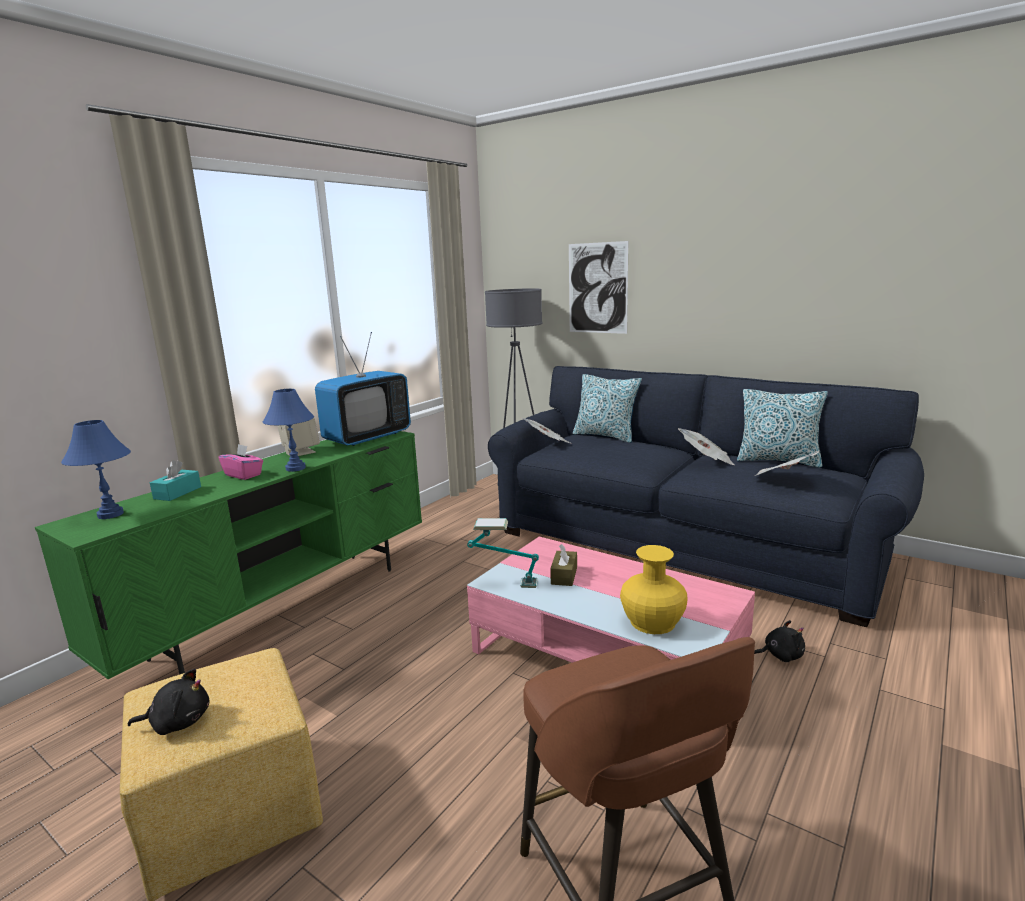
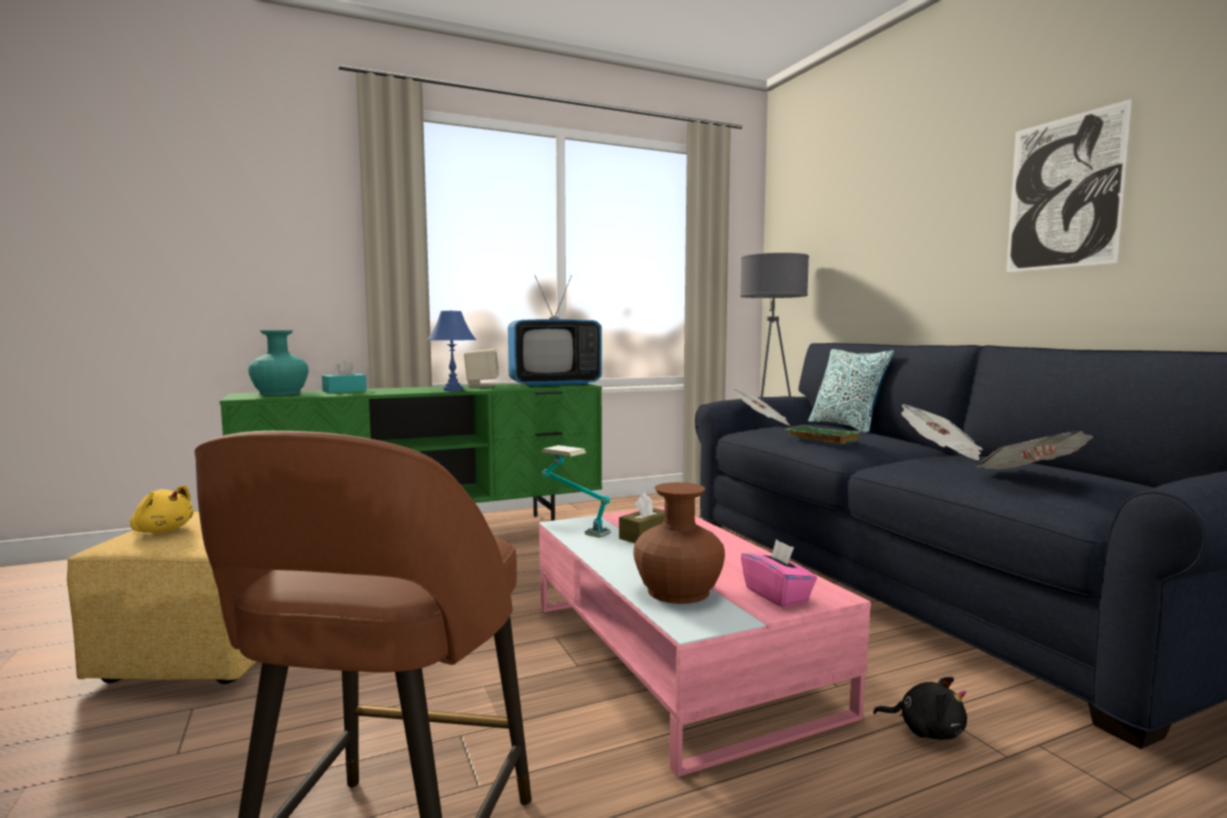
camera: 30 degrees right, 10 degrees down
blue table lamp [61,420,131,519] -> turquoise vase [248,331,309,395]
black plush toy [128,669,209,735] -> yellow plush toy [130,485,194,533]
pink tissue box [219,444,263,480] -> pink tissue box moved to [741,539,817,607]
picture [569,241,628,334] -> picture moved to [1006,99,1132,272]
yellow vase [620,545,687,634] -> brown vase [633,482,725,604]
pillow [737,389,828,468] -> none
none -> green tray [786,425,861,444]

